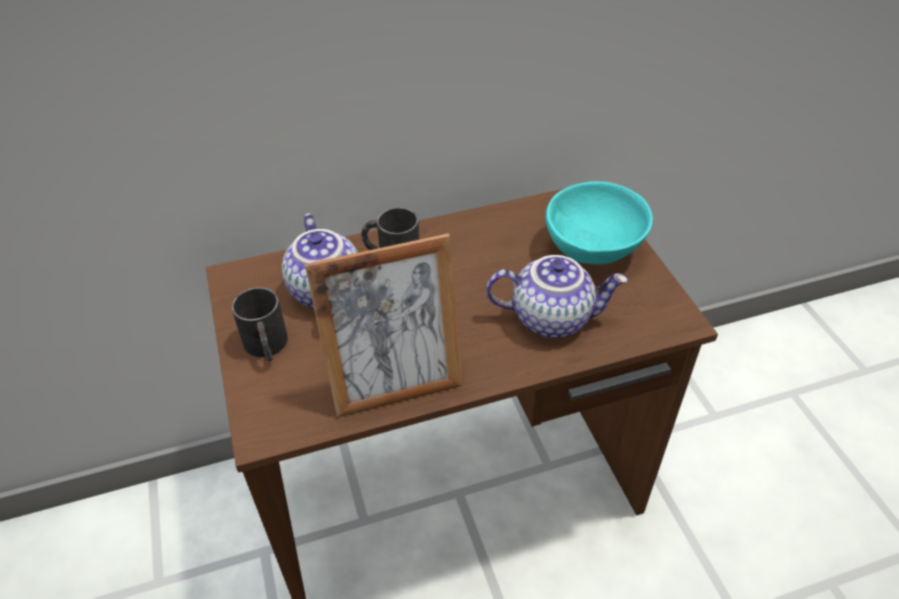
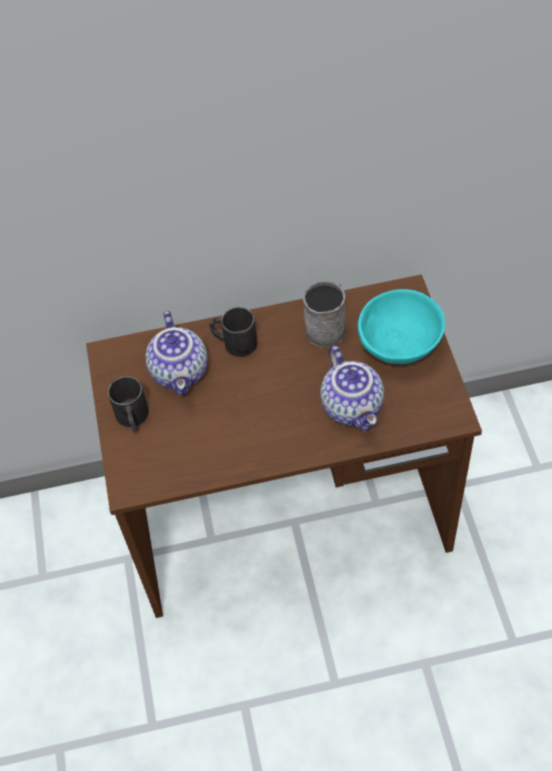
camera: 10 degrees right, 10 degrees up
picture frame [305,233,462,417] -> none
teapot [486,255,628,338] -> teapot turned 60 degrees clockwise [320,346,384,431]
none -> grey mug [303,280,346,347]

